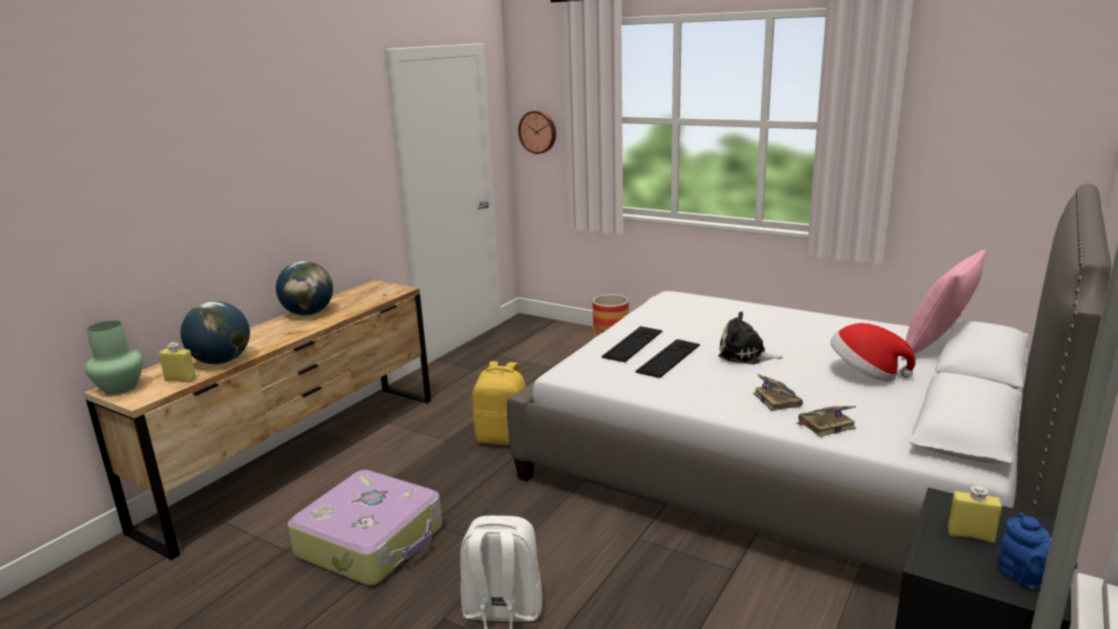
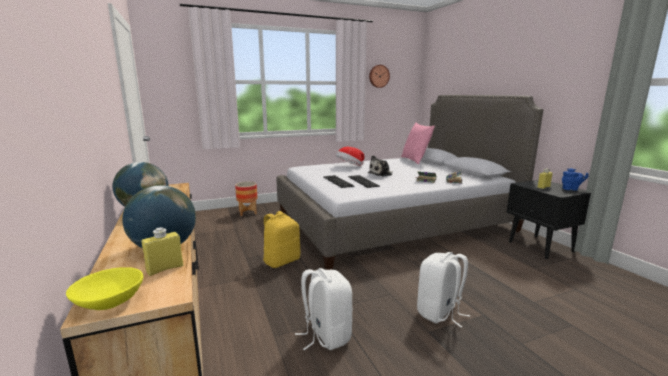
camera: 55 degrees left, 5 degrees down
green vase [85,321,143,395] -> yellow bowl [66,267,143,310]
suitcase [288,470,442,585] -> white backpack [295,268,352,350]
wall clock [518,111,556,154] -> wall clock moved to [369,65,390,88]
hat [831,323,915,382] -> hat moved to [336,147,364,166]

